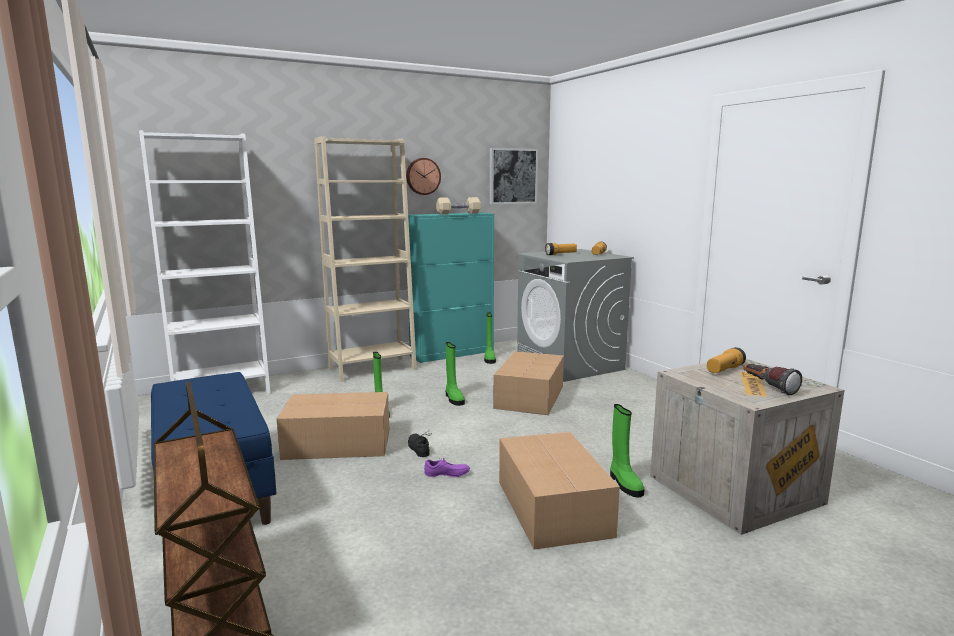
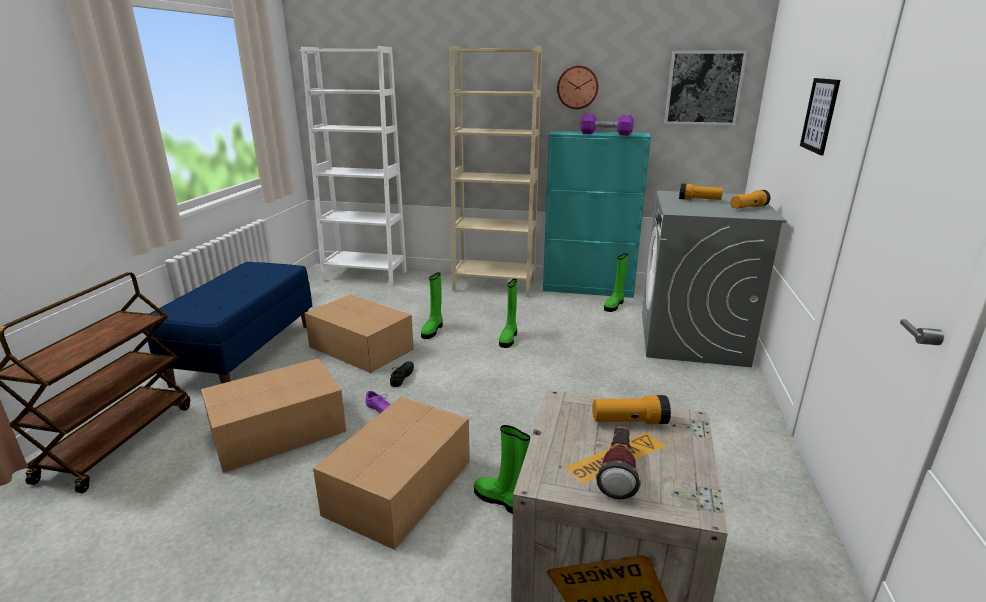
camera: 40 degrees right, 10 degrees up
beige dumbbell [436,197,481,215] -> purple dumbbell [580,114,634,136]
cardboard box [494,351,564,415] -> cardboard box moved to [201,358,346,473]
green boot [610,404,645,498] -> green boot turned 105 degrees clockwise [474,425,530,514]
none -> picture [800,78,840,155]

